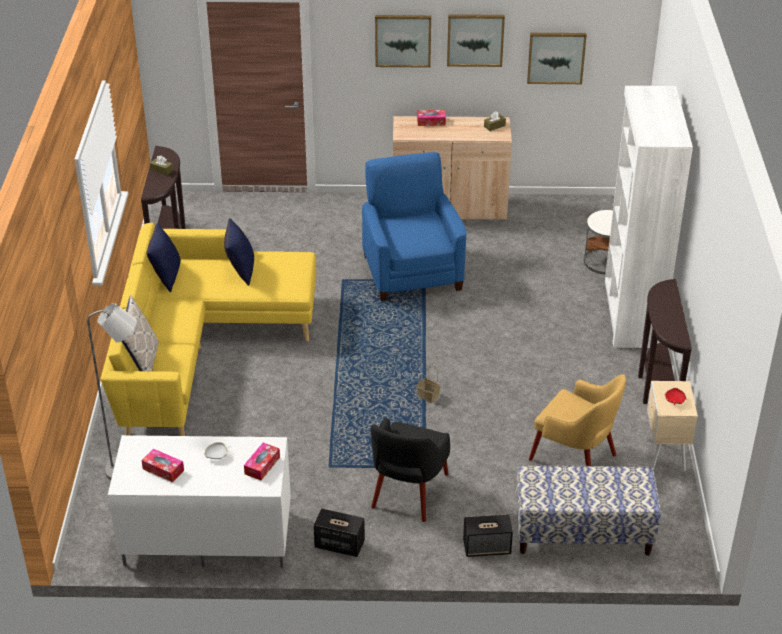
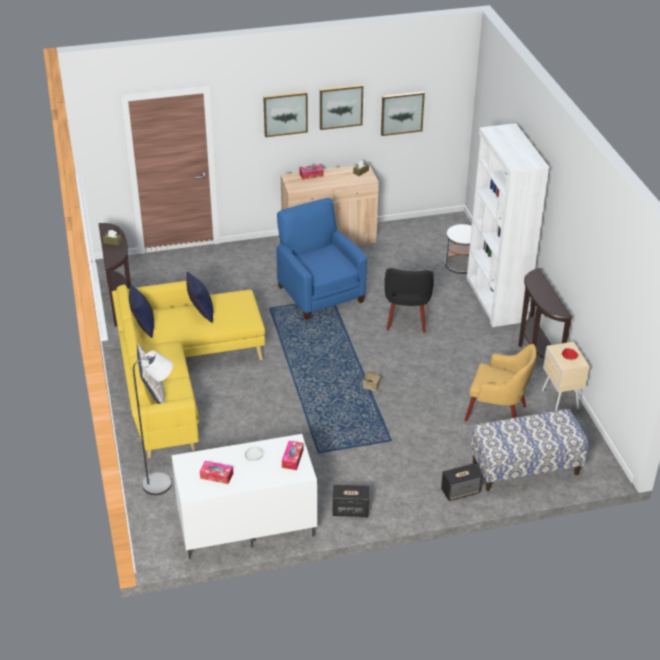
camera: 15 degrees left, 0 degrees up
black armchair [371,418,450,522] -> black armchair moved to [384,268,434,333]

